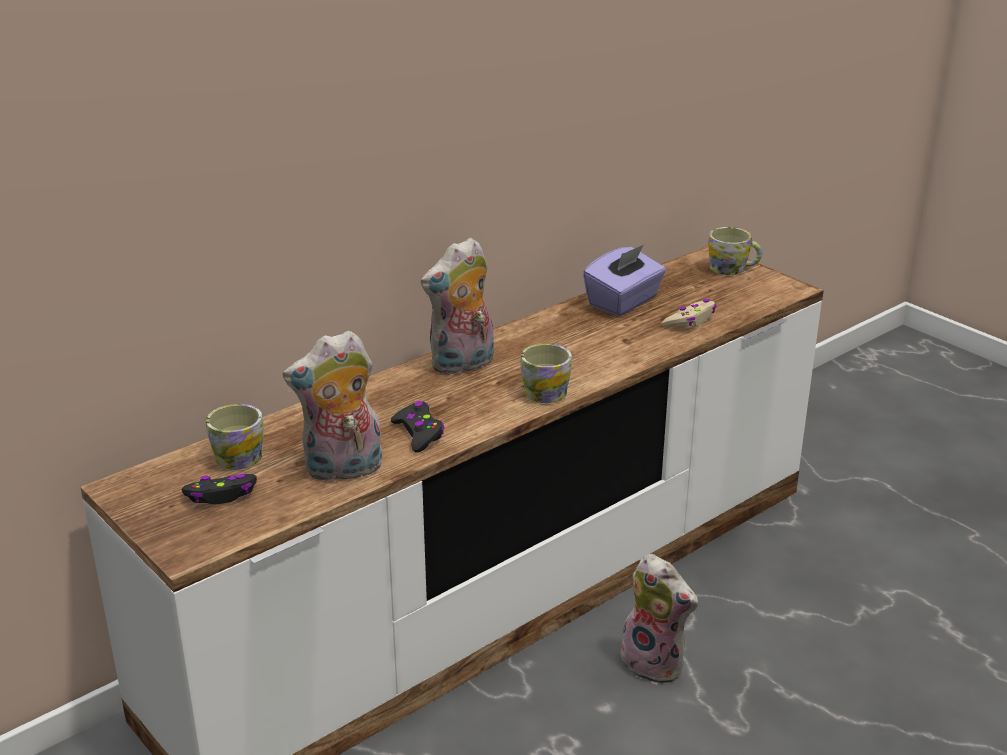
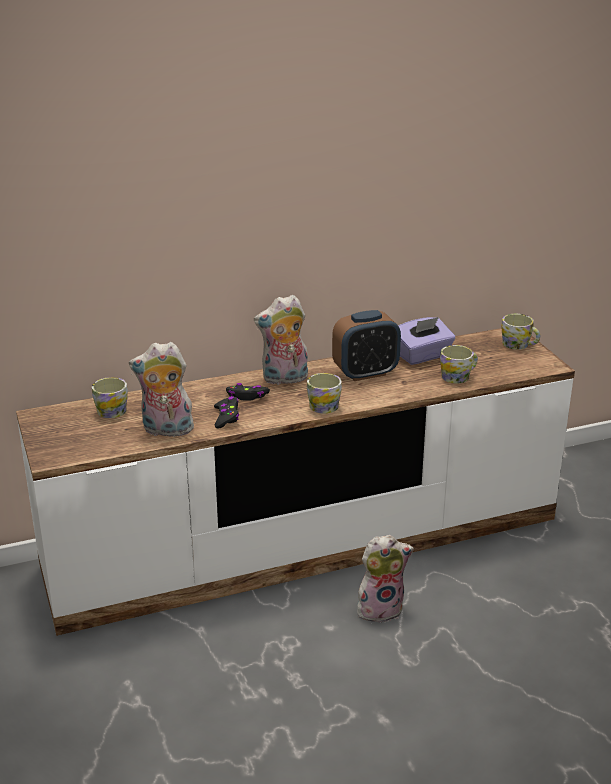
camera: 20 degrees right, 0 degrees up
black game controller [182,474,257,505] -> black game controller moved to [226,383,270,401]
plush toy [620,554,698,685] -> plush toy turned 75 degrees counterclockwise [357,535,414,623]
beige game controller [662,299,716,327] -> mug [440,345,478,383]
none -> alarm clock [332,310,401,381]

